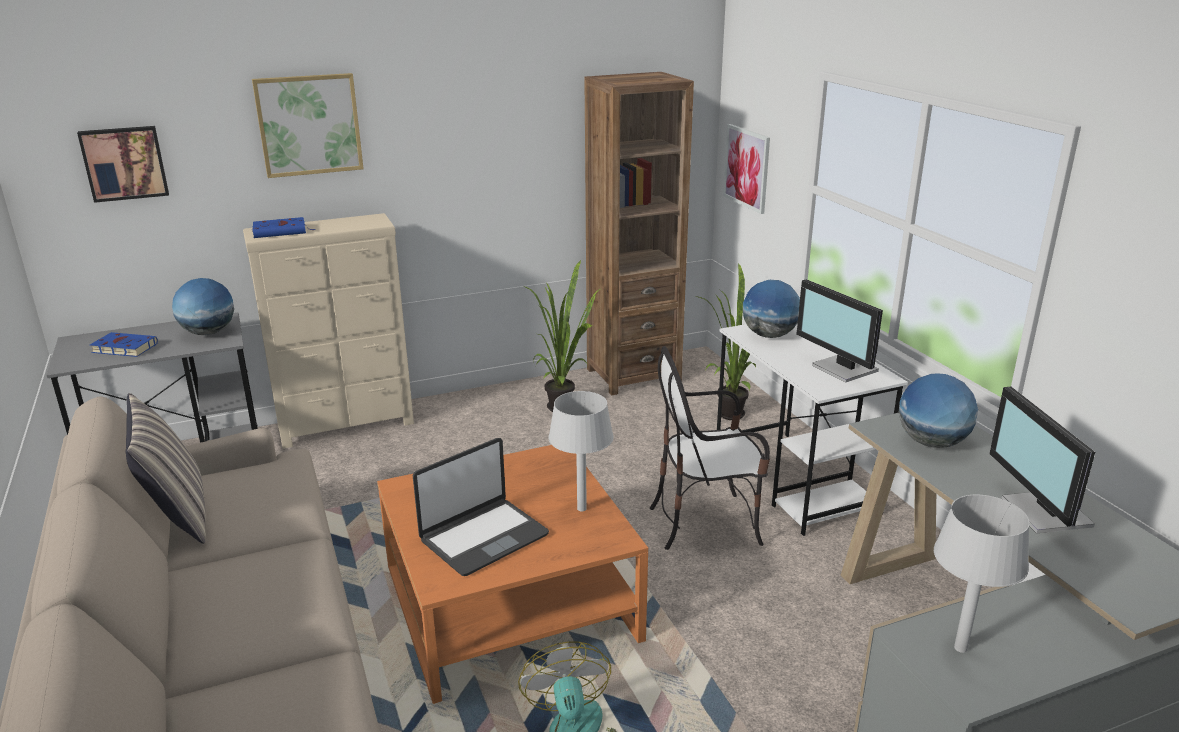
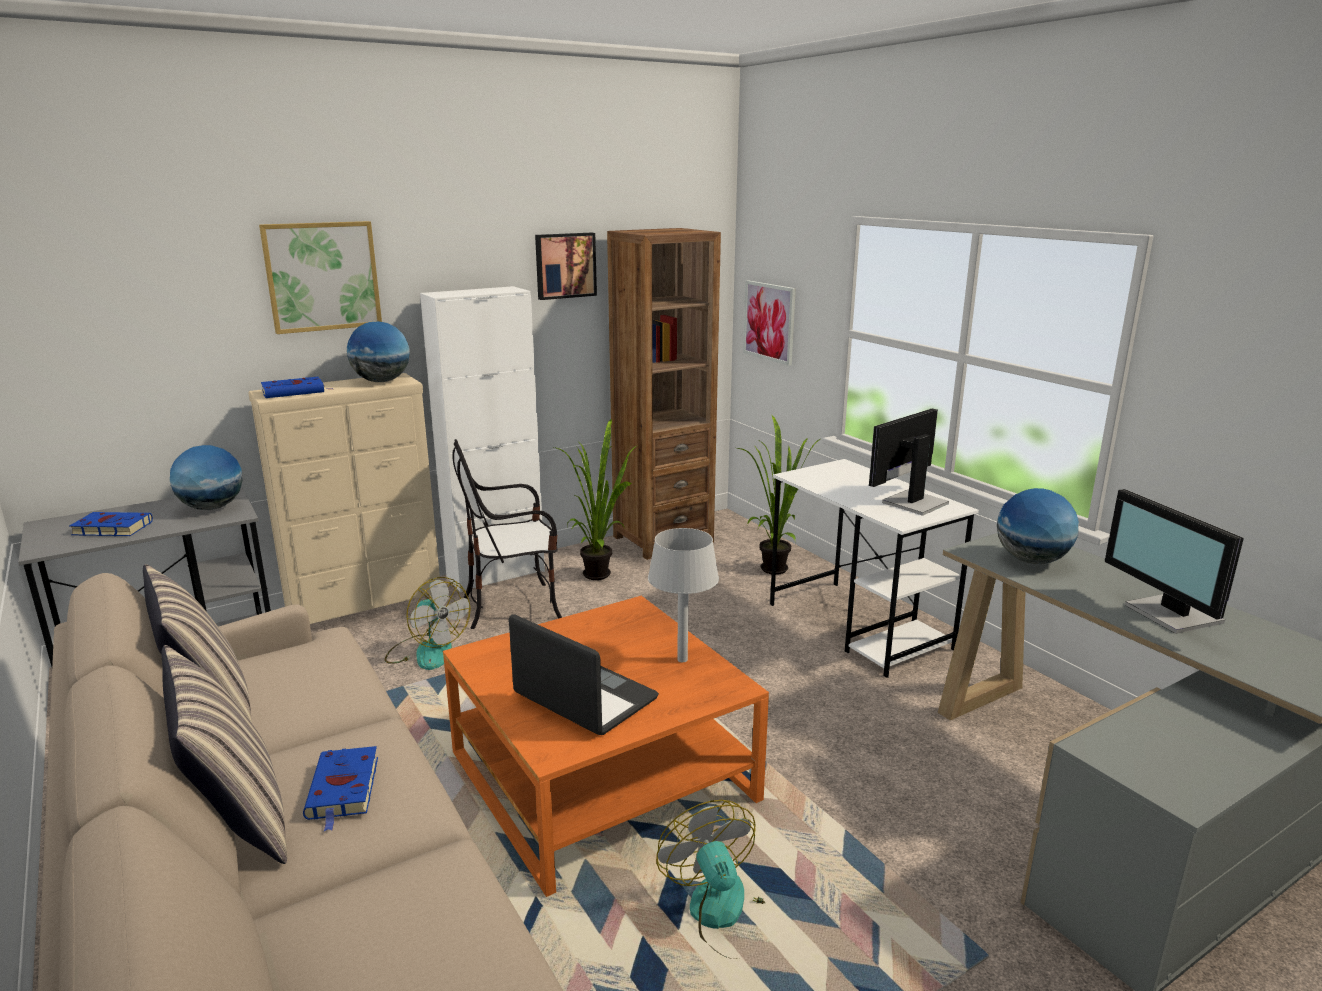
camera: 10 degrees left, 5 degrees down
picture [77,126,169,203] -> picture moved to [535,233,597,300]
laptop [413,438,549,576] -> laptop turned 90 degrees counterclockwise [509,614,659,735]
chair [649,346,770,550] -> chair moved to [452,439,562,629]
globe [743,280,800,338] -> globe moved to [347,321,410,382]
monitor [796,279,883,383] -> monitor turned 90 degrees clockwise [869,409,949,516]
grey table lamp [934,495,1030,653] -> none
none -> pillow [162,645,287,864]
none -> blue book [303,746,378,831]
none -> fan [385,577,471,670]
none -> white cabinet [420,286,545,592]

